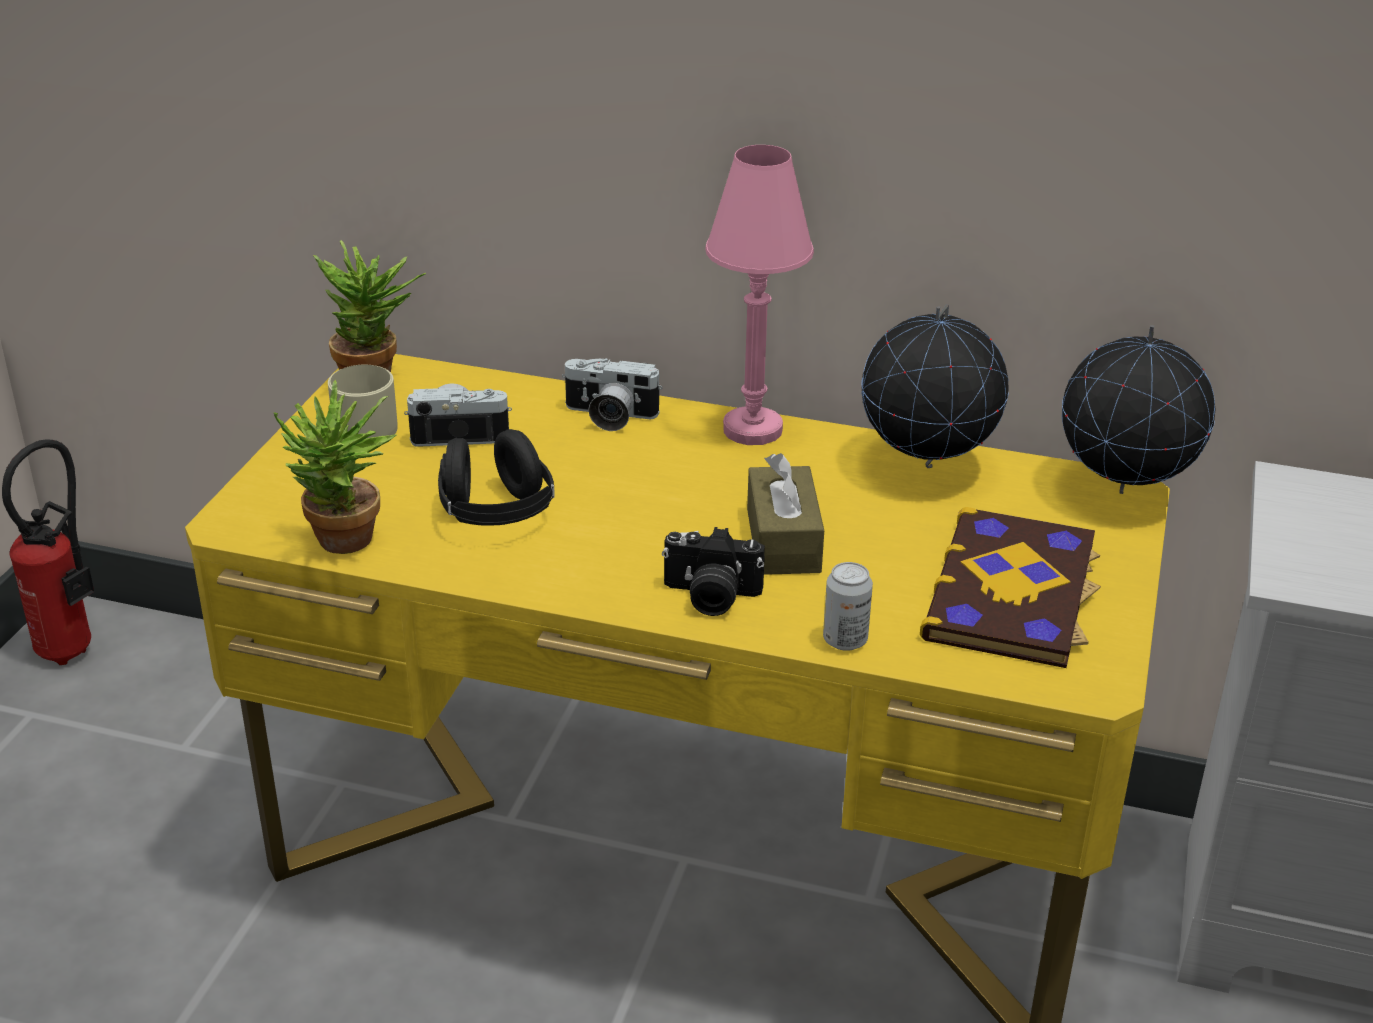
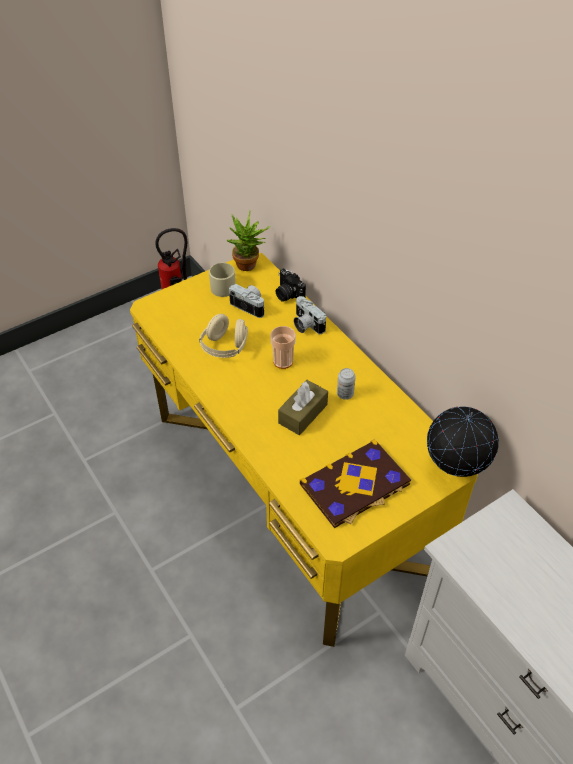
camera: 40 degrees right, 15 degrees up
potted plant [274,380,397,554] -> none
black headphones [438,429,555,526] -> beige headphones [199,314,248,358]
camera [662,527,765,616] -> camera moved to [276,268,306,302]
pink table lamp [705,145,814,445] -> none
can [823,562,873,651] -> can moved to [337,368,356,400]
globe [861,304,1009,468] -> none
none -> cup [270,326,296,369]

